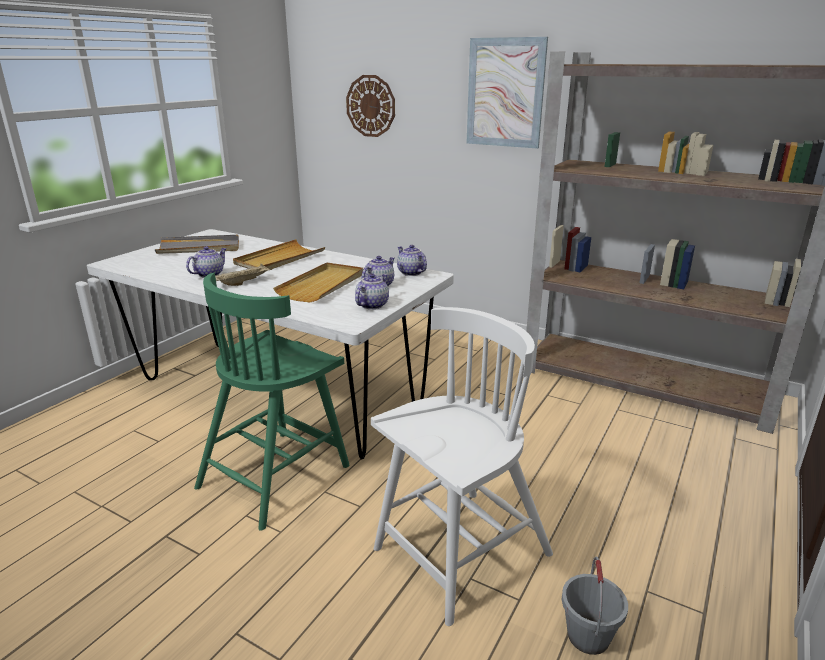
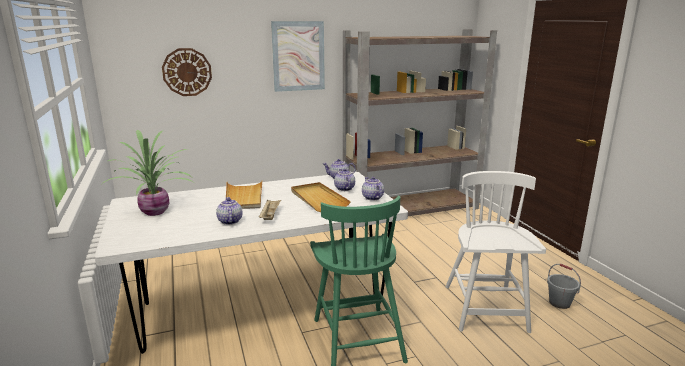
camera: 50 degrees left, 5 degrees down
grey tray [155,235,239,254] -> potted plant [100,130,193,216]

